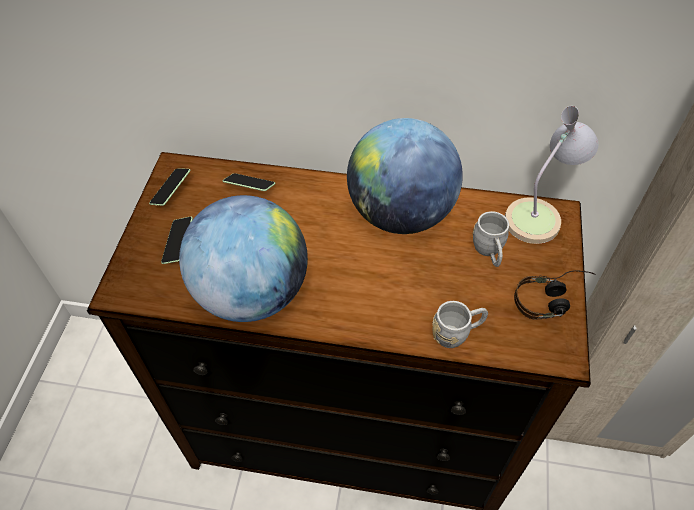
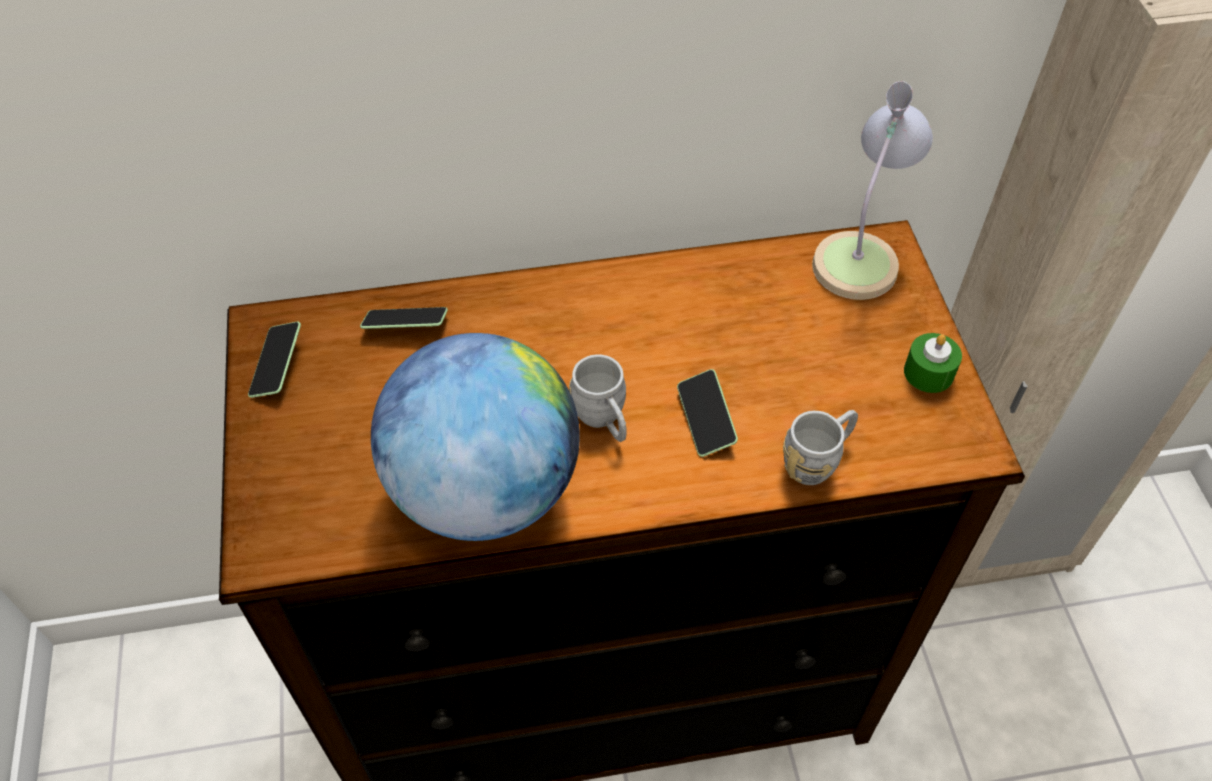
camera: 20 degrees left, 0 degrees up
phone [161,216,193,264] -> phone moved to [677,369,738,457]
globe [347,118,463,234] -> none
grey mug [473,211,509,267] -> grey mug moved to [569,354,627,442]
headphones [514,270,596,320] -> green candle [904,333,962,393]

